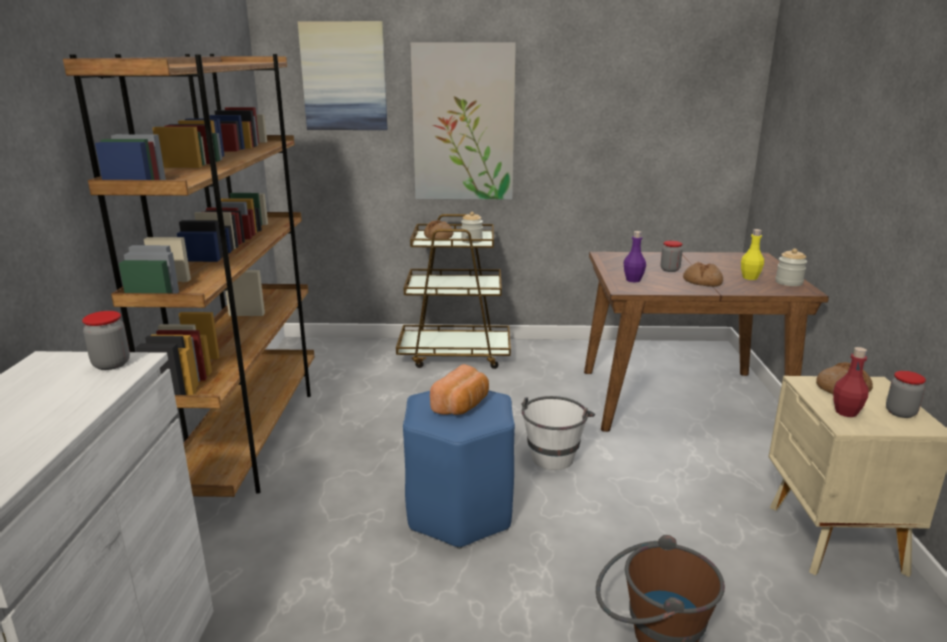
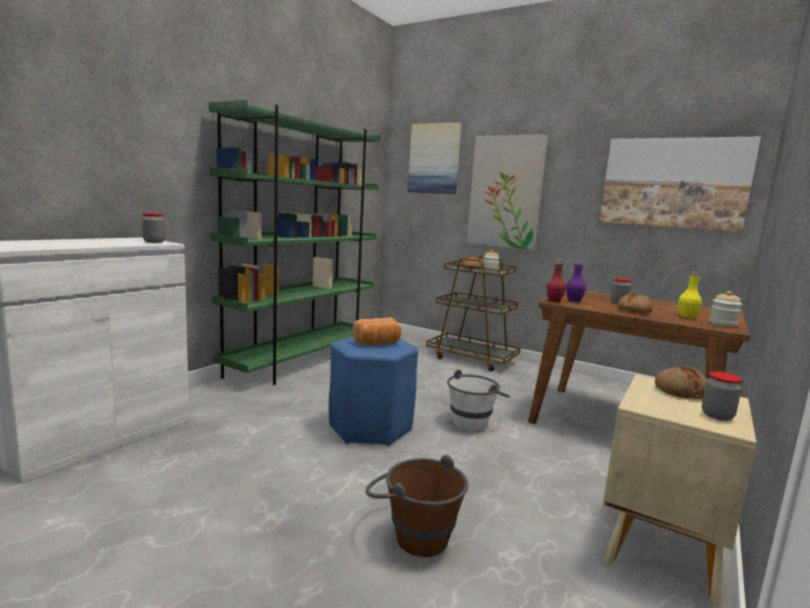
camera: 30 degrees right, 10 degrees down
brown bookcase [63,54,315,497] -> green bookcase [209,100,381,385]
red bottle [834,347,869,417] -> red bottle moved to [546,259,566,302]
none -> picture [600,137,761,232]

